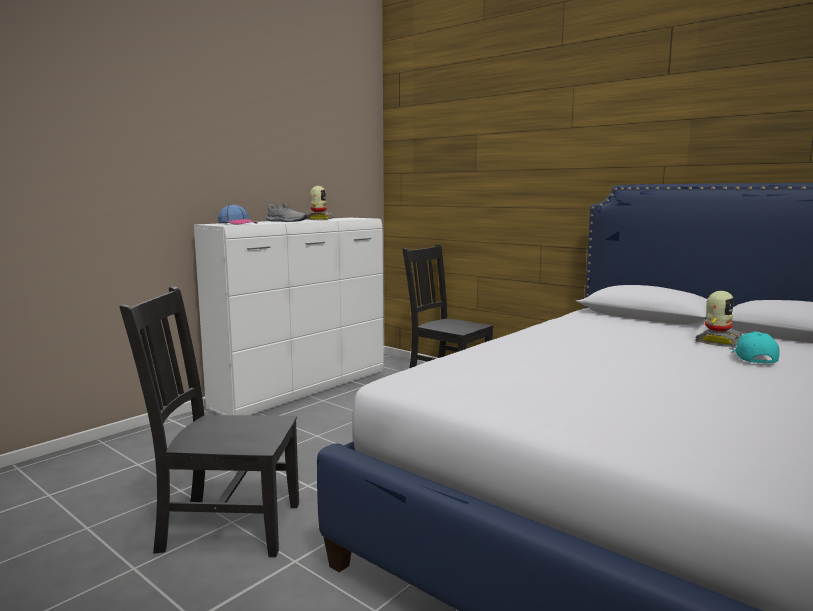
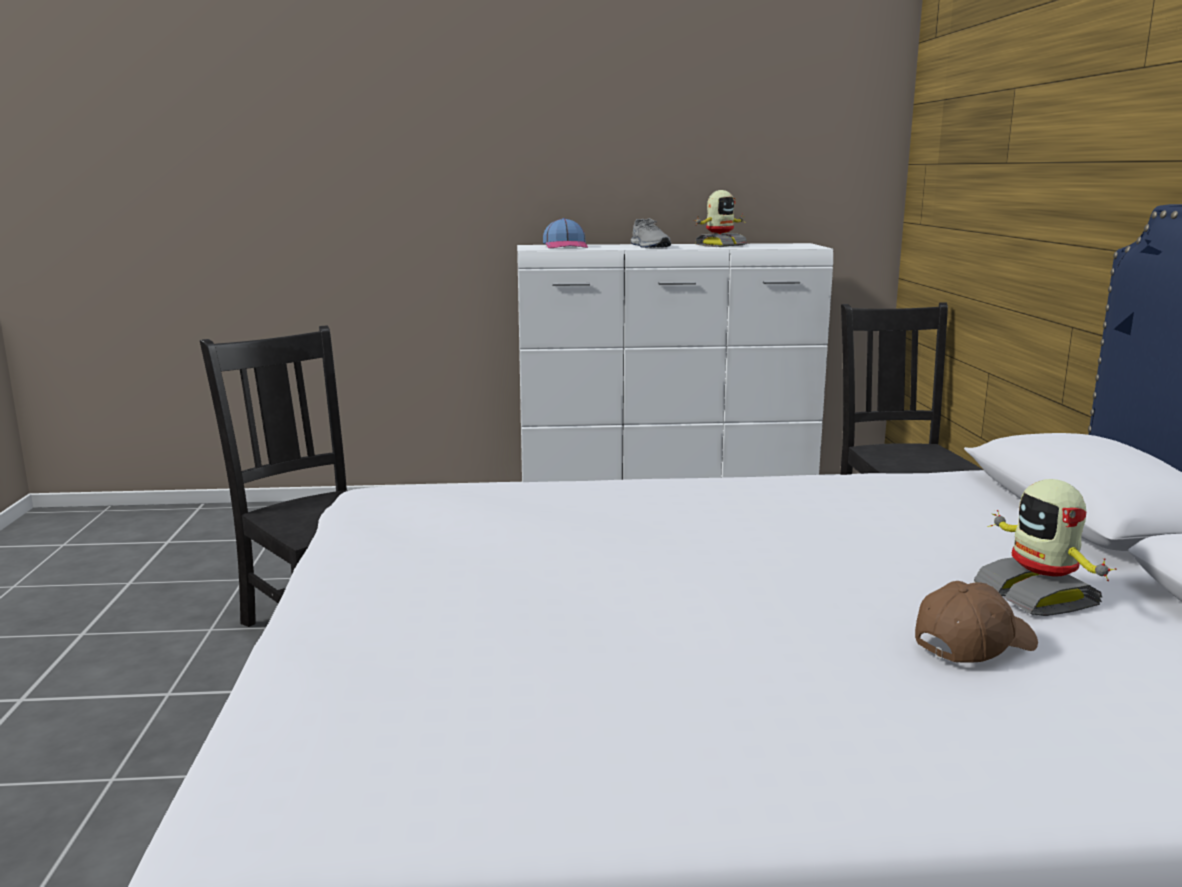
camera: 45 degrees right, 5 degrees up
toy robot [695,291,742,347] -> toy robot turned 75 degrees clockwise [974,479,1116,616]
turquoise cap [731,331,779,364] -> brown cap [915,581,1038,663]

